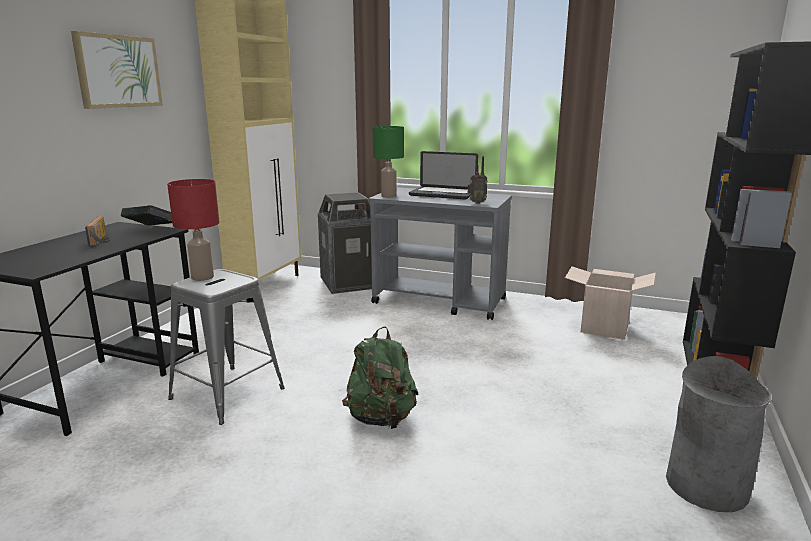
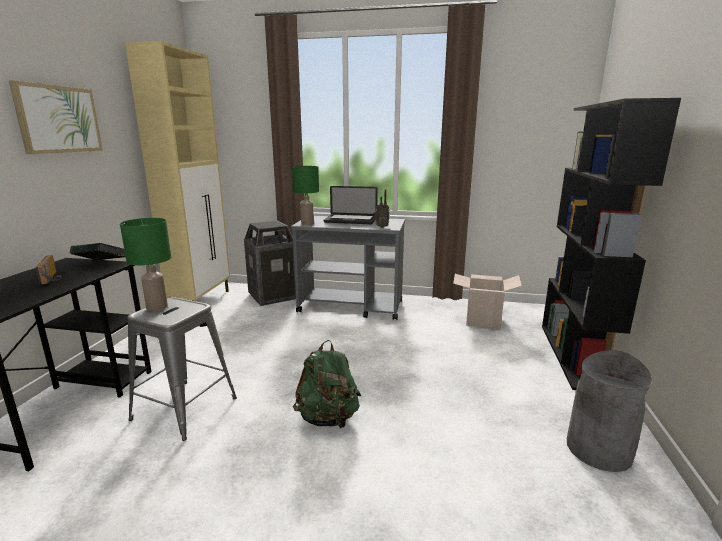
camera: 10 degrees left, 0 degrees up
red table lamp [167,179,219,281] -> green table lamp [120,218,171,311]

